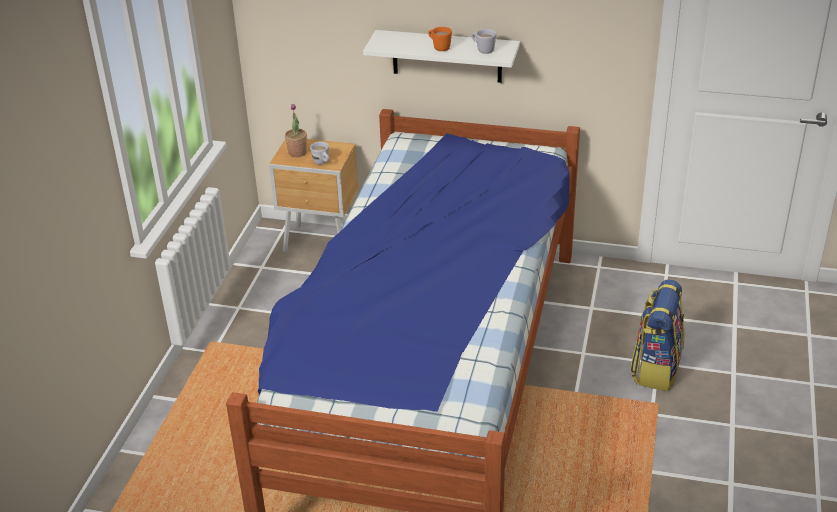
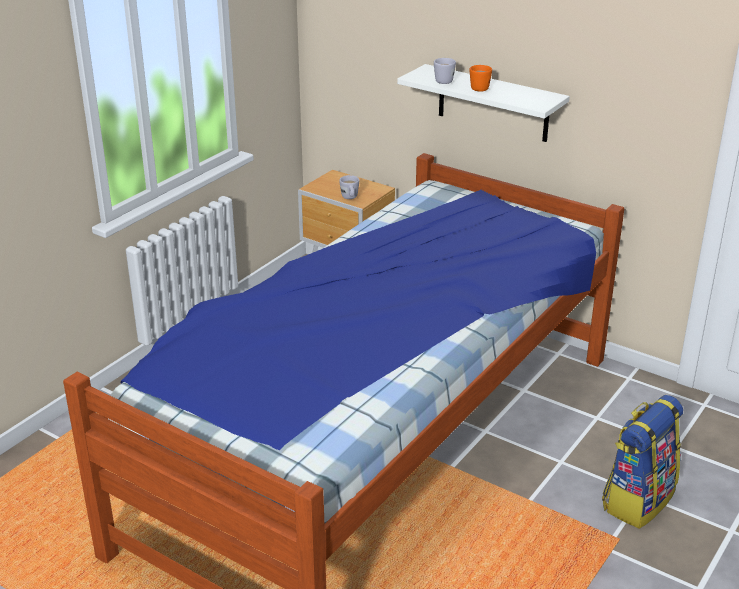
camera: 20 degrees right, 5 degrees down
potted plant [285,104,307,157] -> none
white mug [471,29,496,54] -> white mug moved to [434,58,456,84]

